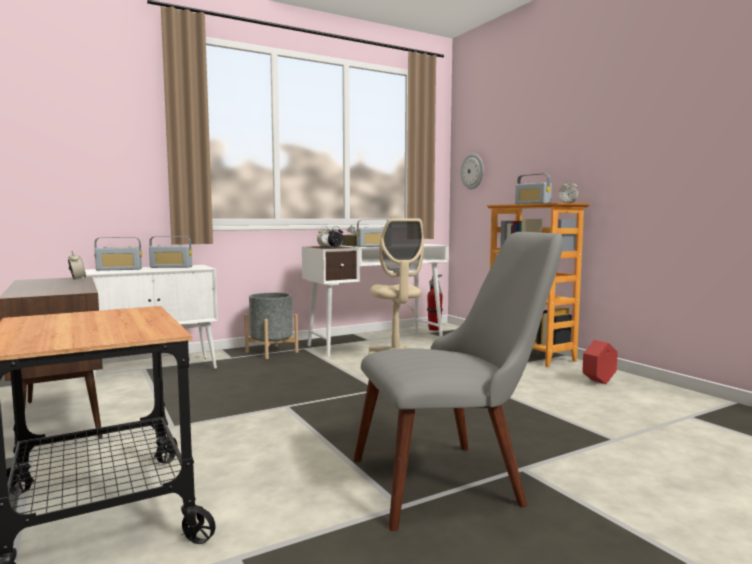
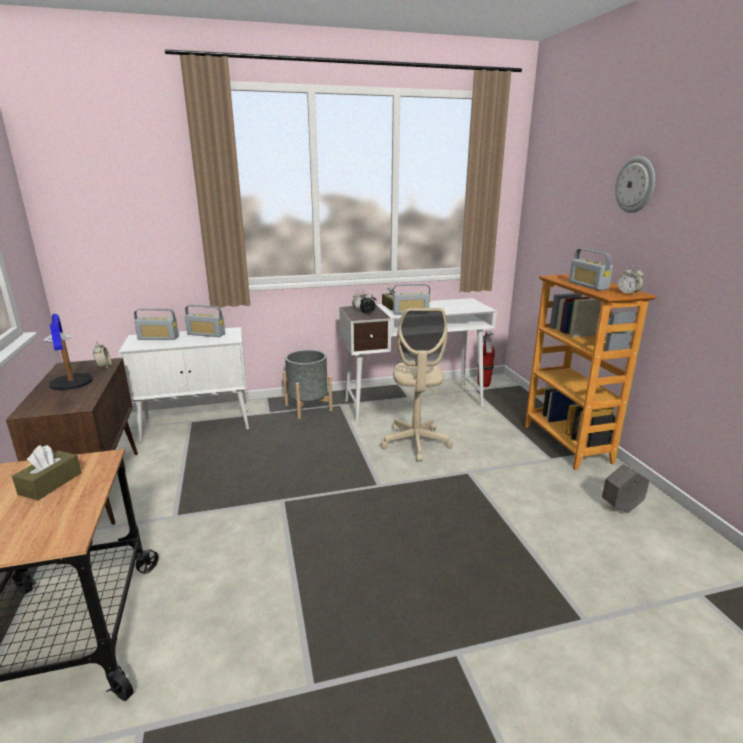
camera: 15 degrees right, 15 degrees up
grey chair [353,232,563,531] -> none
wall clock [461,154,484,189] -> wall clock moved to [615,156,655,213]
red planter [582,340,618,384] -> grey planter [602,464,649,513]
none -> brown tissue box [12,445,82,500]
none -> table lamp [43,314,93,390]

